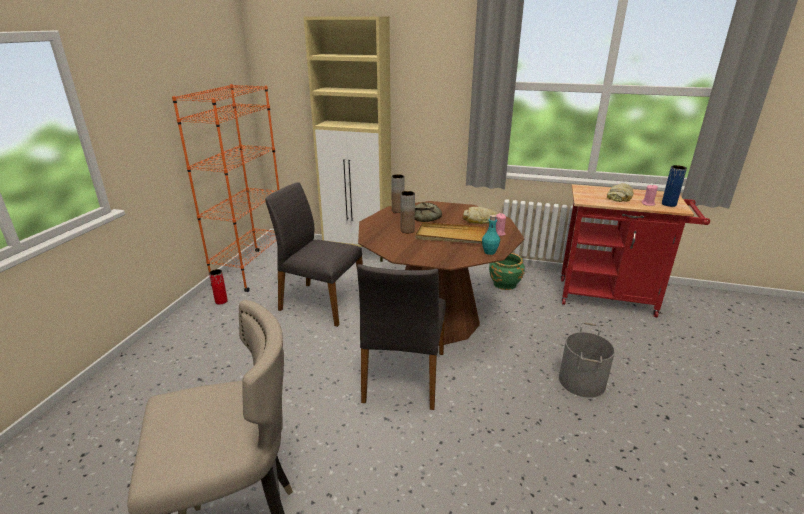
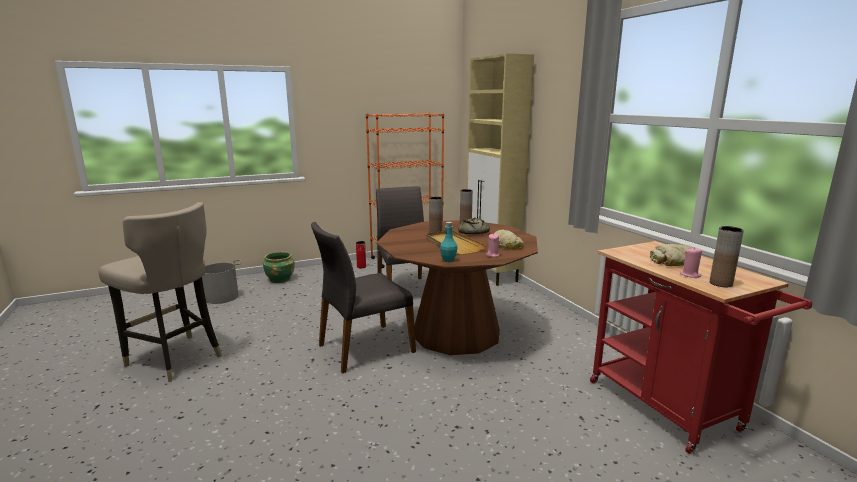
camera: 50 degrees right, 10 degrees down
green planter [489,253,525,290] -> green planter moved to [263,252,295,283]
grey bucket [559,322,615,398] -> grey bucket moved to [202,260,241,304]
blue vase [662,165,687,207] -> brown vase [710,226,744,287]

